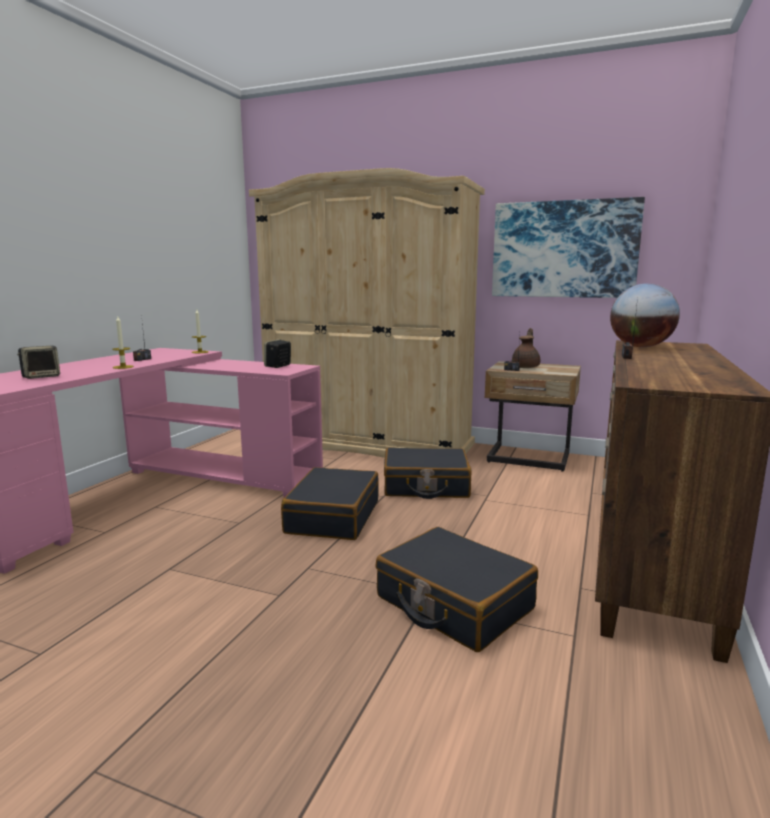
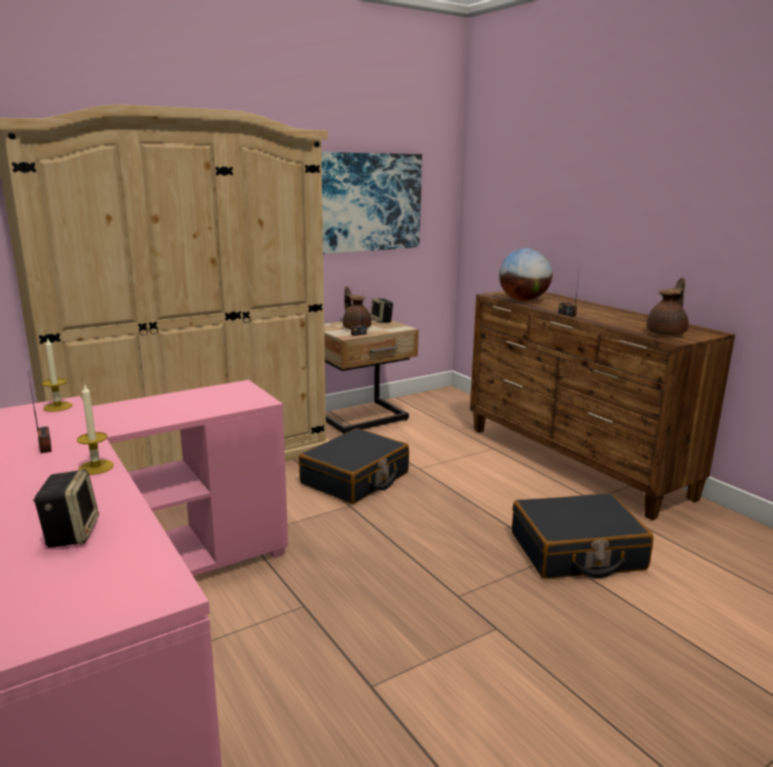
camera: 55 degrees left, 5 degrees up
speaker [264,339,291,368] -> speaker moved to [371,298,393,323]
black suitcase [281,467,379,540] -> none
none -> brown teapot [646,277,689,335]

